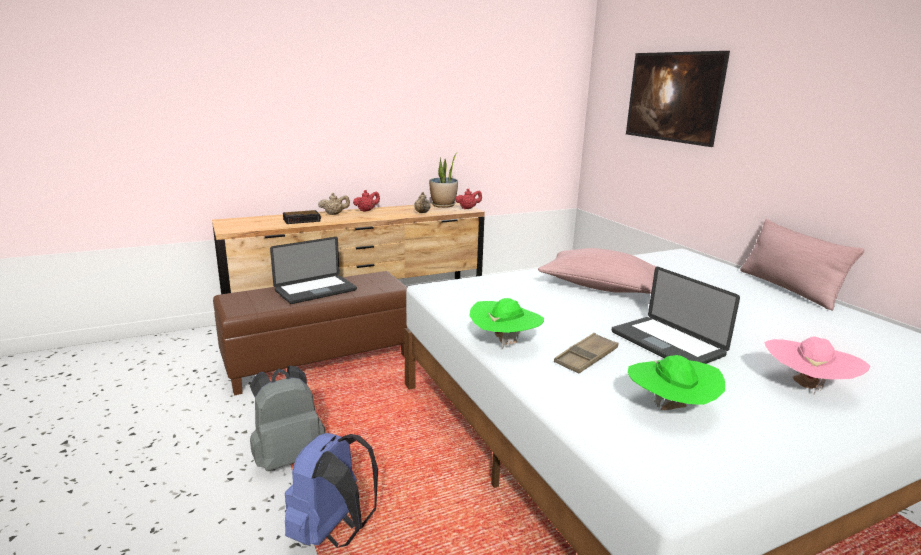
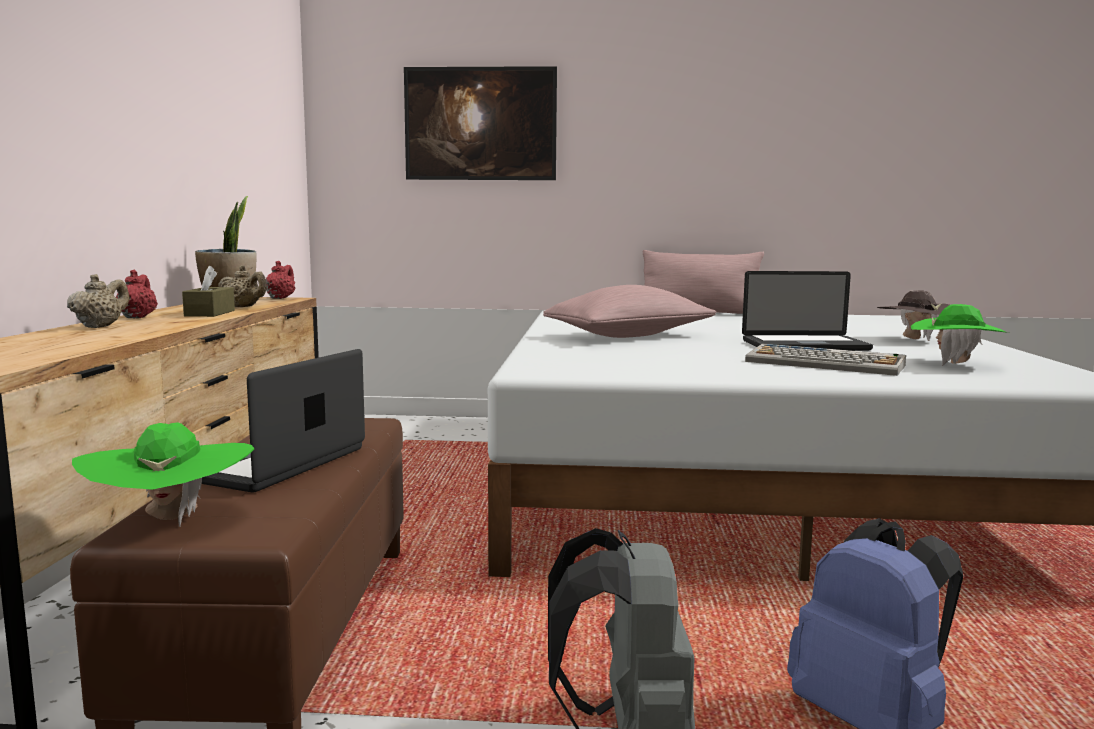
camera: 60 degrees left, 10 degrees down
laptop [270,237,357,304] -> laptop turned 150 degrees counterclockwise [202,349,365,493]
alarm clock [283,210,321,224] -> none
green hat [469,298,544,349] -> green hat moved to [72,422,254,527]
brown tray [554,333,619,374] -> keyboard [745,344,906,376]
pink hat [764,336,871,395] -> brown hat [877,291,949,341]
none -> brown tissue box [182,266,235,317]

